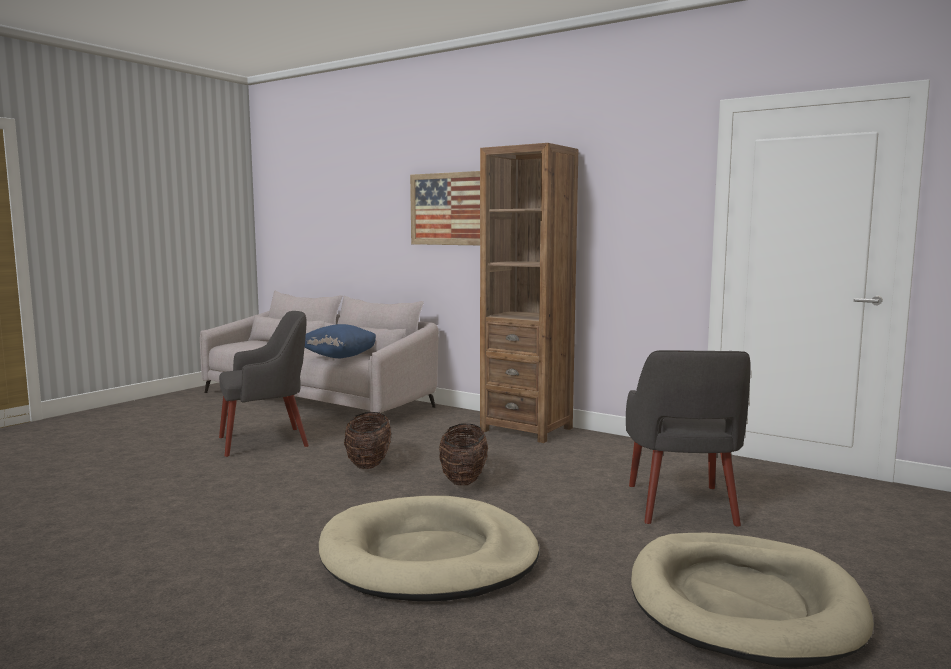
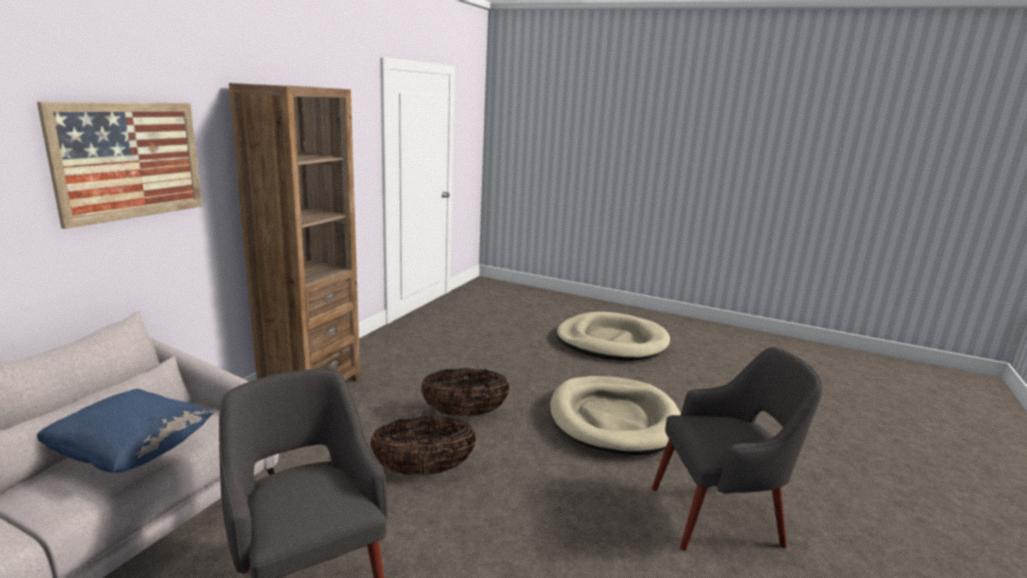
camera: 100 degrees left, 10 degrees up
grey armchair [626,350,751,527] -> grey armchair moved to [652,347,823,551]

